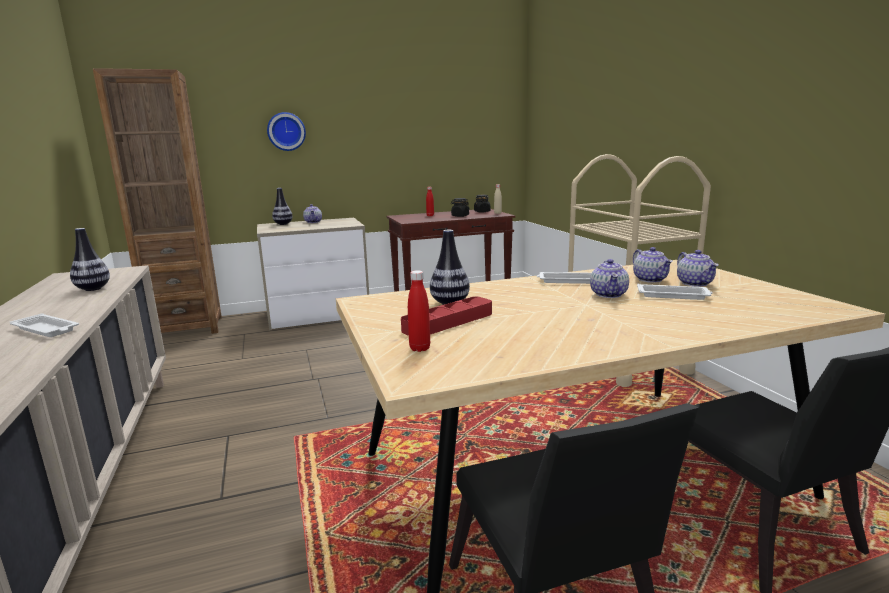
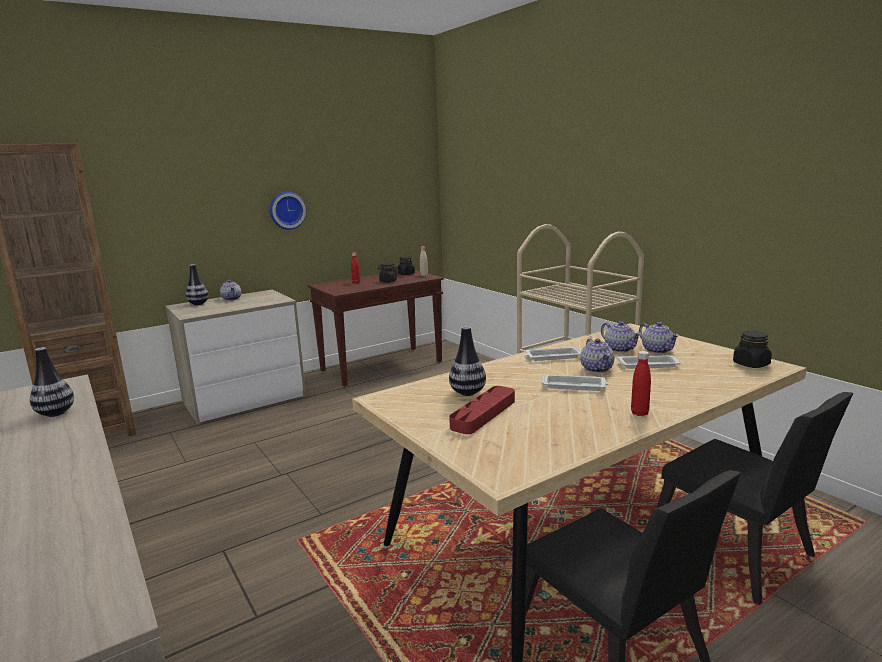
camera: 15 degrees left, 0 degrees up
white tray [10,313,79,337] -> white tray moved to [542,374,609,391]
wall clock [267,112,306,151] -> wall clock moved to [270,191,306,230]
red bottle [408,270,430,352] -> red bottle moved to [631,351,651,416]
none -> black jar [733,331,772,368]

